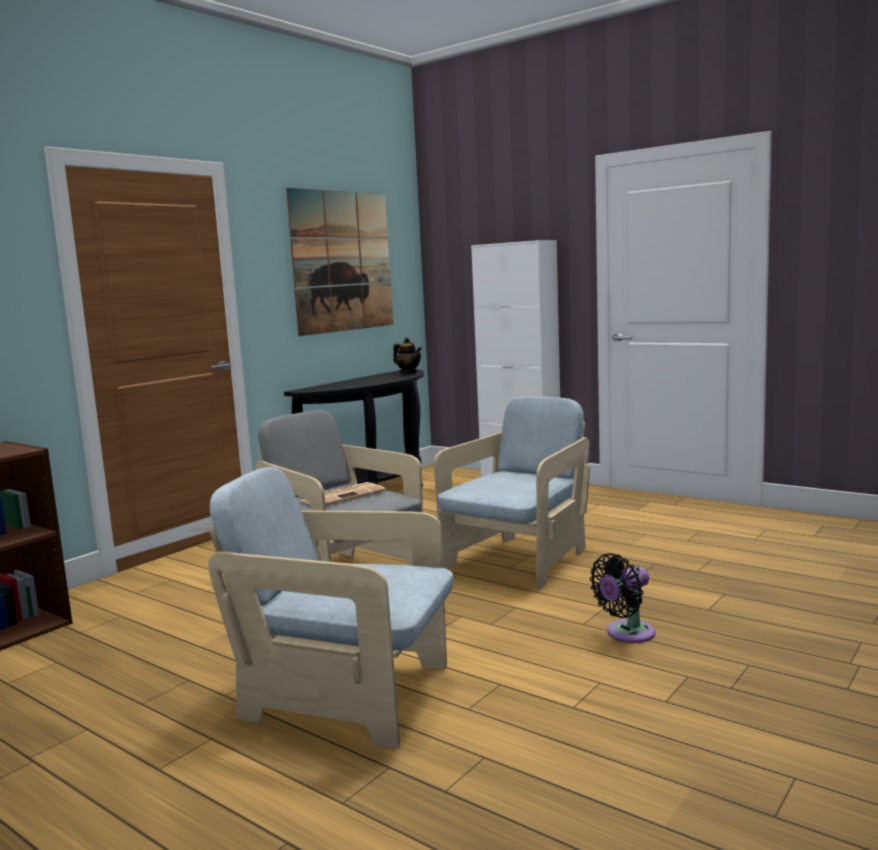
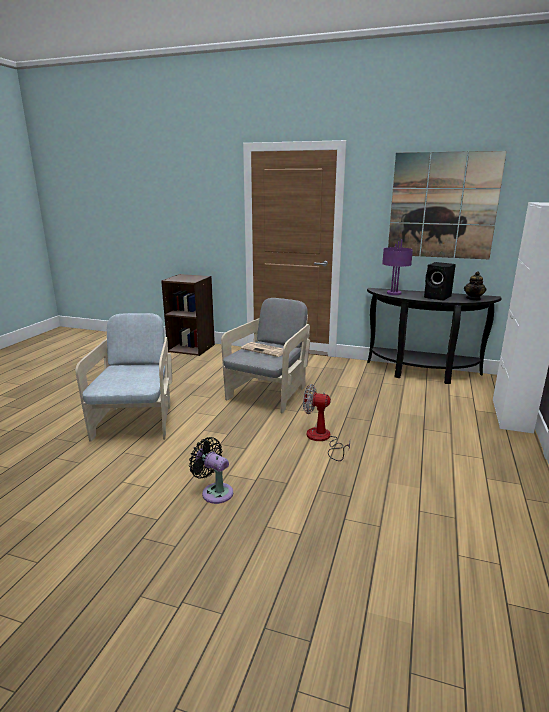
camera: 70 degrees right, 10 degrees up
beige armchair [434,396,590,590] -> fan [303,384,350,461]
none -> purple table lamp [382,239,413,295]
none -> black speaker [424,262,456,300]

